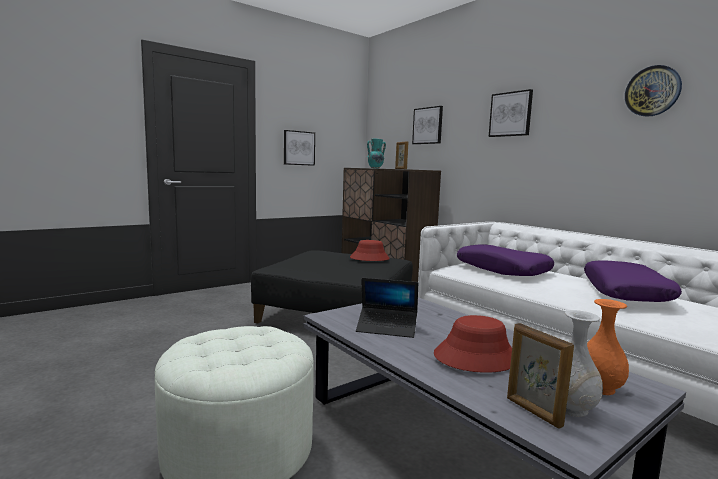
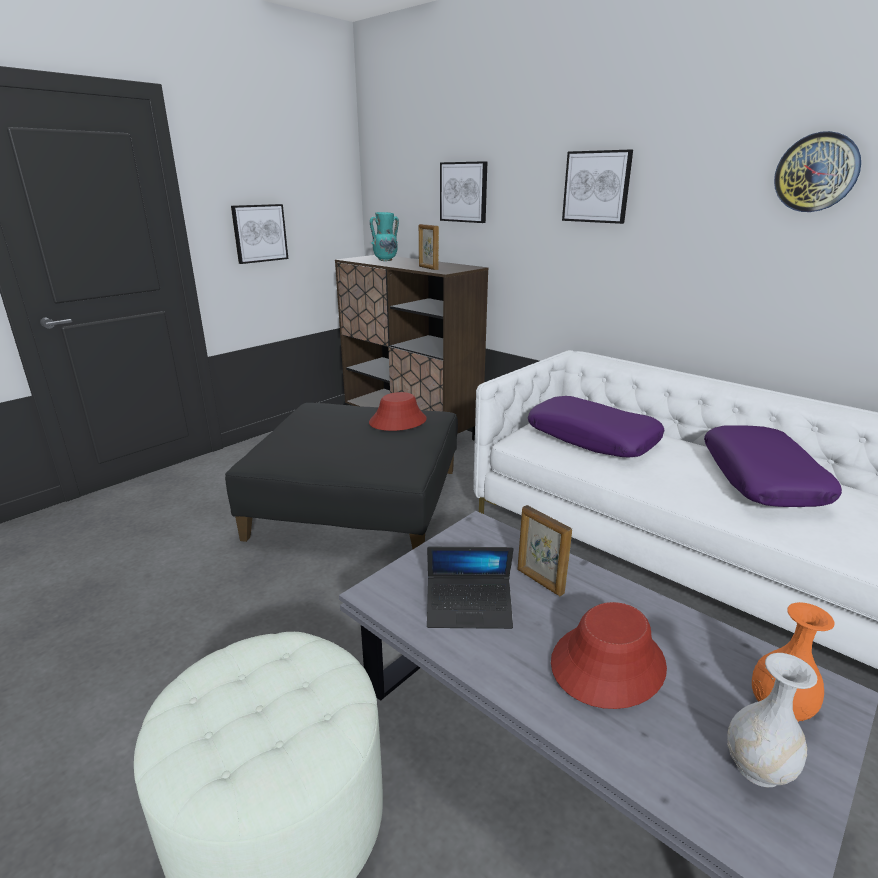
camera: 10 degrees left, 15 degrees up
picture frame [507,323,574,429] -> picture frame moved to [517,505,572,596]

